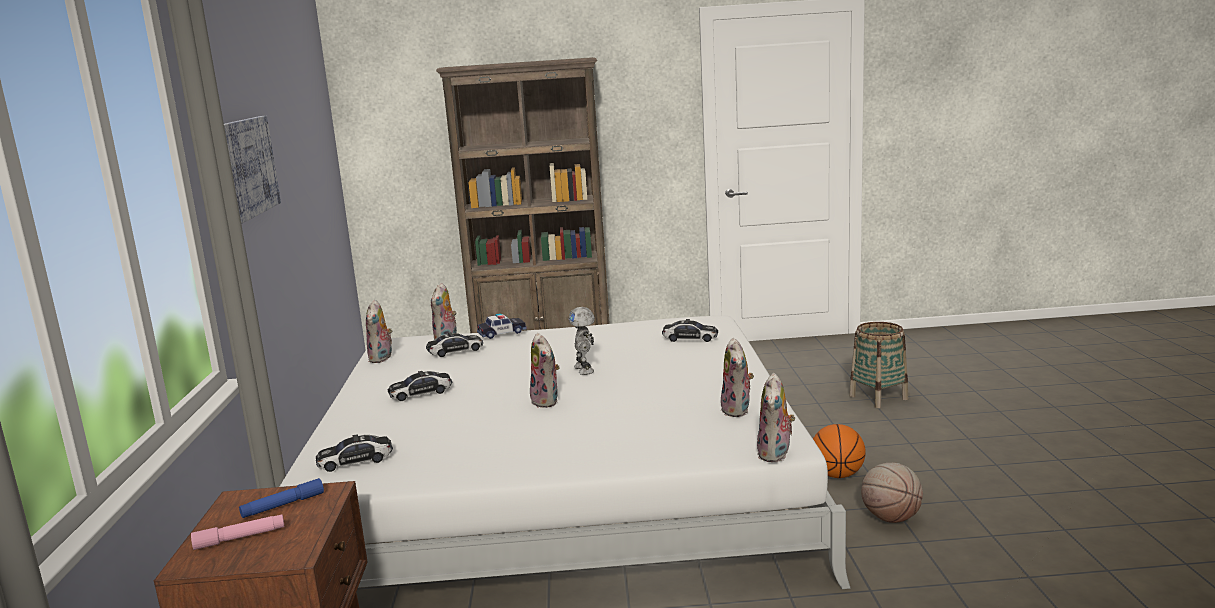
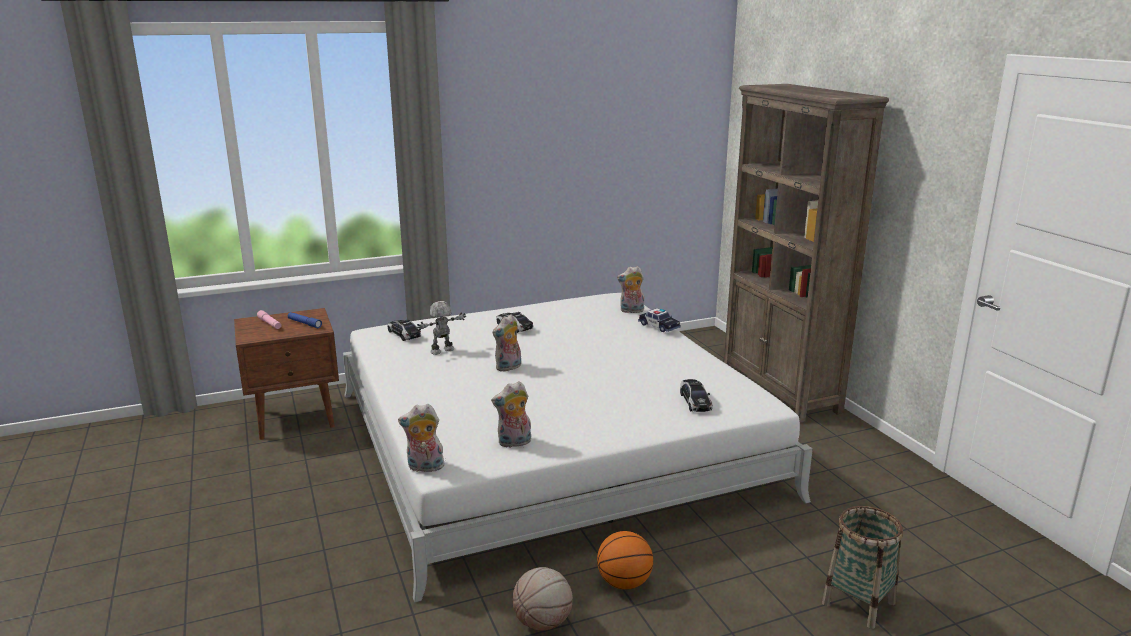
camera: 70 degrees right, 5 degrees up
picture [224,116,281,224] -> none
plush toy [366,300,392,363] -> none
toy car [426,332,483,357] -> none
toy robot [568,307,595,375] -> toy robot moved to [417,301,466,355]

